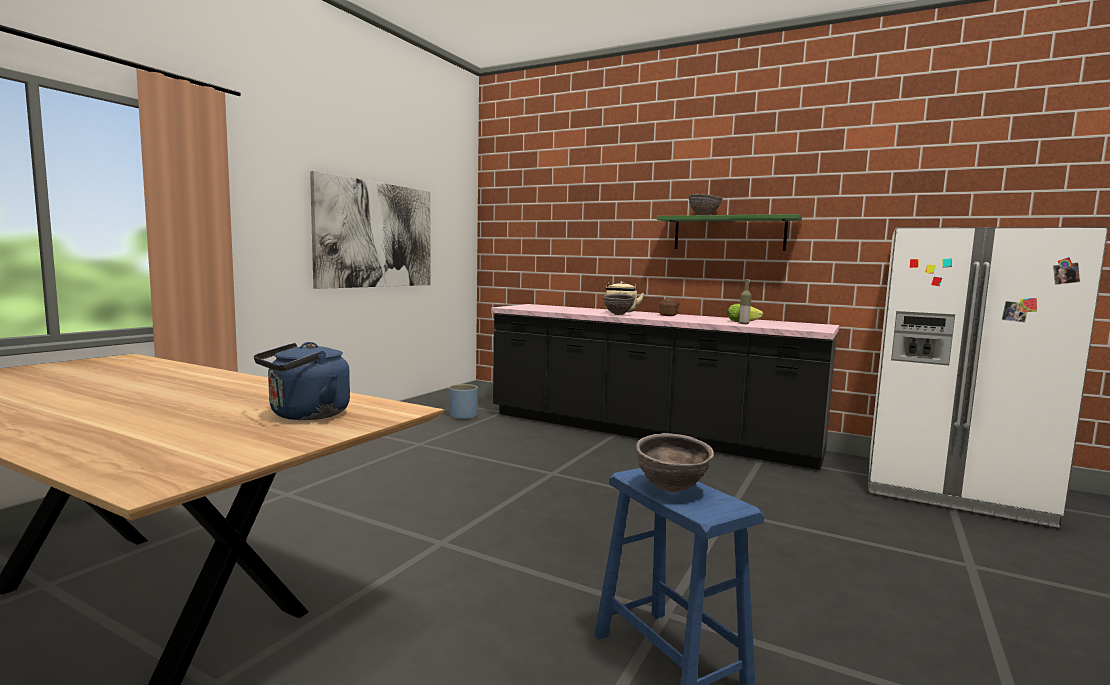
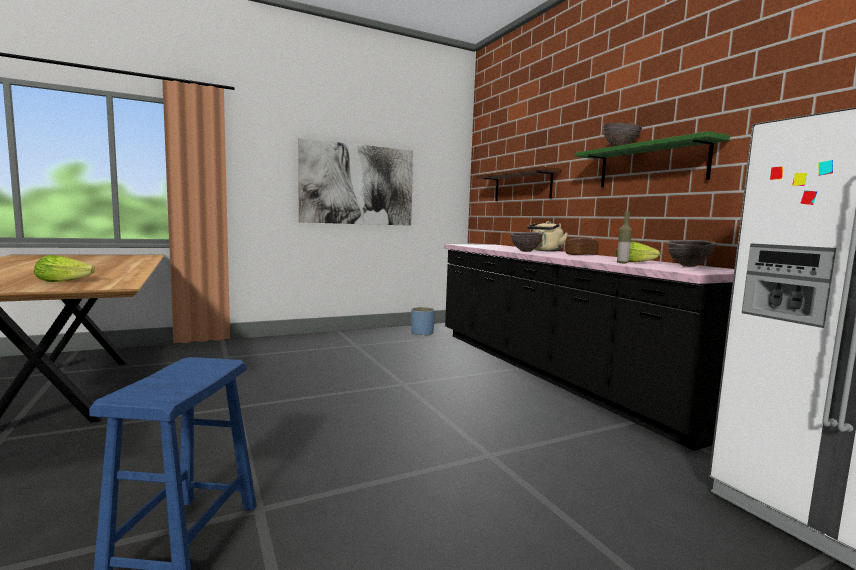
camera: 35 degrees right, 0 degrees up
blue kettle [254,342,350,420] -> lettuce [34,255,95,282]
brown bowl [636,433,714,492] -> brown bowl moved to [667,240,717,267]
none -> brown shelf [475,166,561,201]

